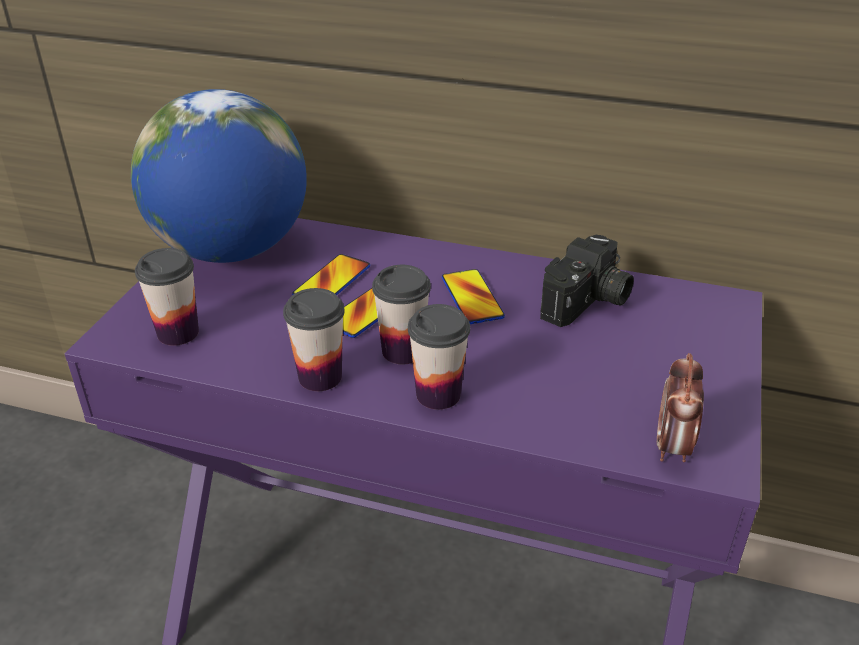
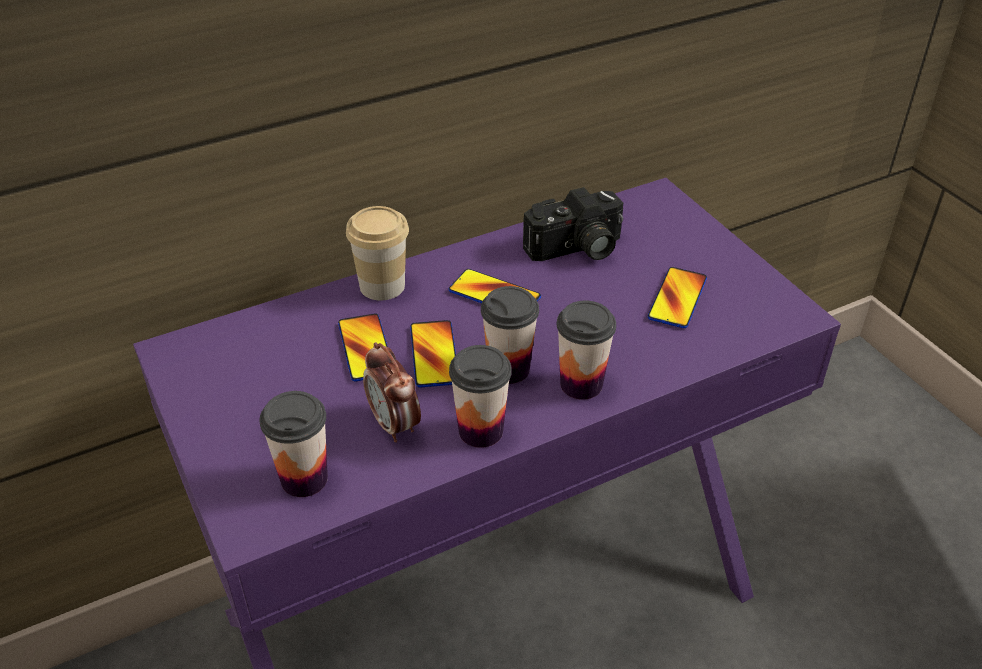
camera: 45 degrees left, 5 degrees up
globe [131,89,307,263] -> none
camera [540,234,634,327] -> camera turned 75 degrees clockwise [523,187,623,261]
alarm clock [657,353,704,462] -> alarm clock moved to [363,342,421,442]
none -> cup [346,206,409,301]
none -> phone [648,267,707,328]

